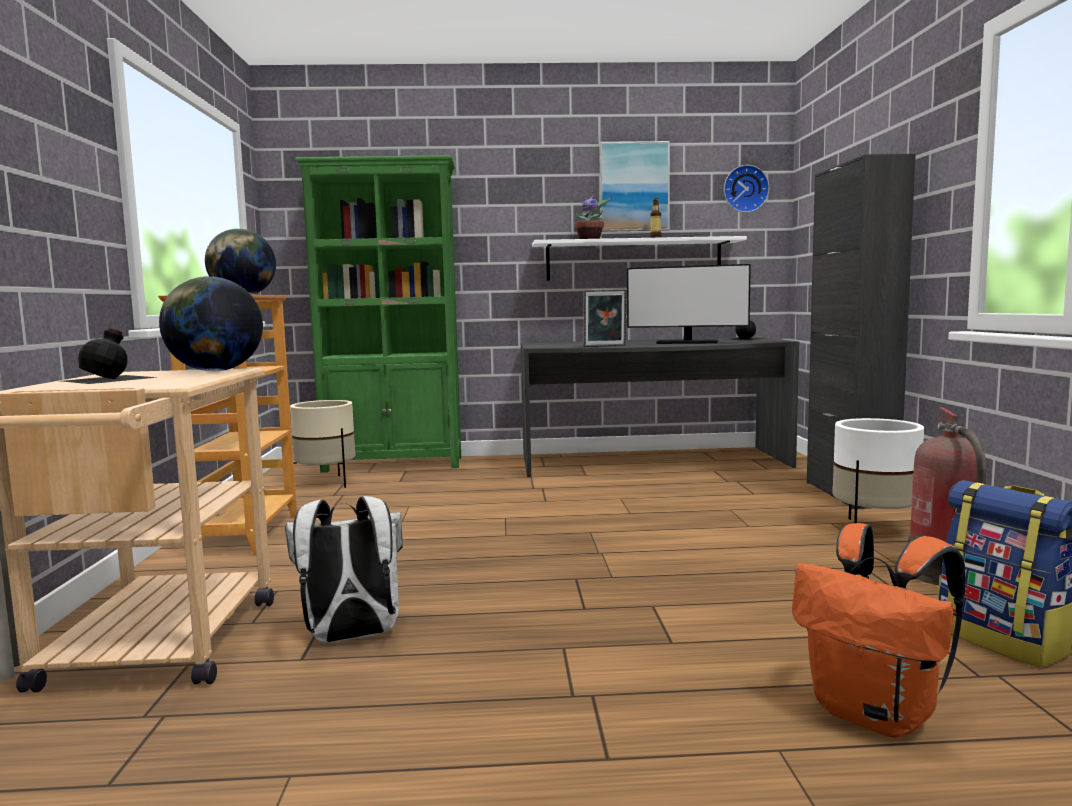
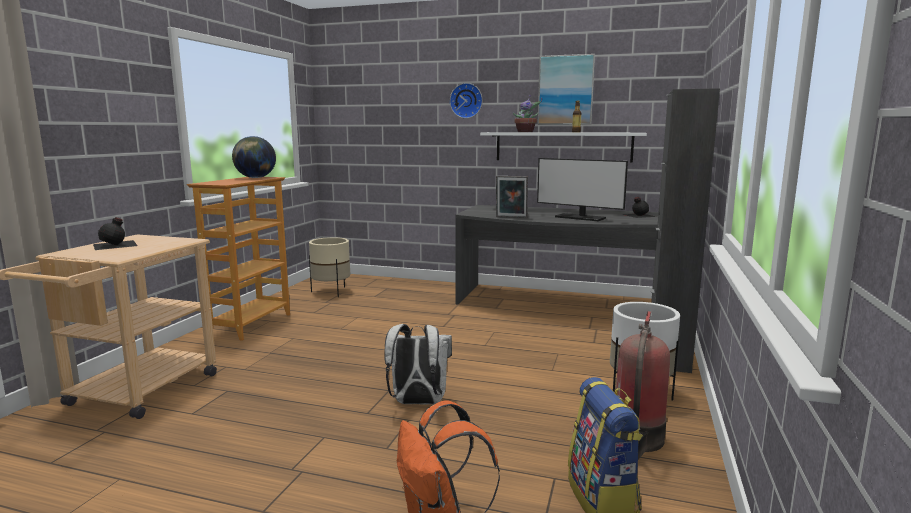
camera: 20 degrees right, 5 degrees up
globe [159,276,263,372] -> none
white backpack [285,496,403,643] -> white backpack moved to [384,324,452,404]
green bookcase [295,155,461,473] -> none
wall clock [724,165,769,213] -> wall clock moved to [450,83,483,119]

